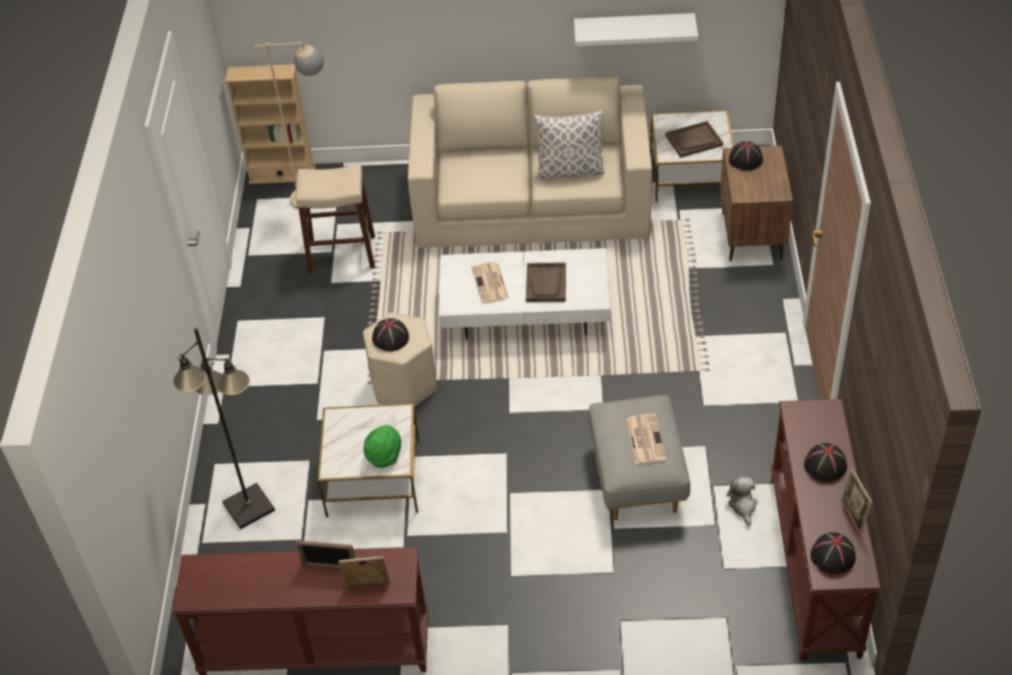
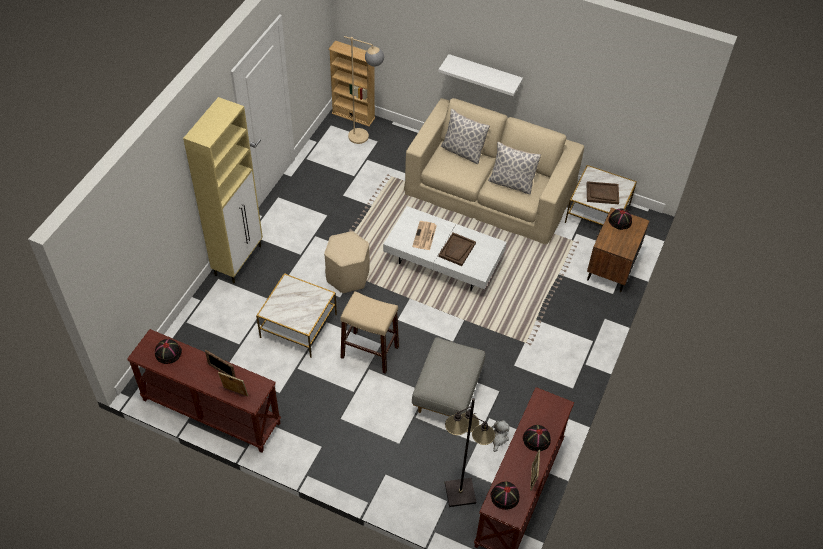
camera: 20 degrees right, 5 degrees up
black floor lamp [173,328,275,529] -> black floor lamp moved to [445,398,495,507]
beige stool [296,164,375,273] -> beige stool moved to [340,291,399,374]
green hat [363,425,401,468] -> none
black hat [372,318,409,351] -> black hat moved to [155,339,182,364]
white shelf [574,13,698,46] -> white shelf moved to [438,54,523,96]
newspaper [626,414,667,464] -> none
none -> beige cabinet [183,97,263,283]
none -> pillow [441,108,490,164]

